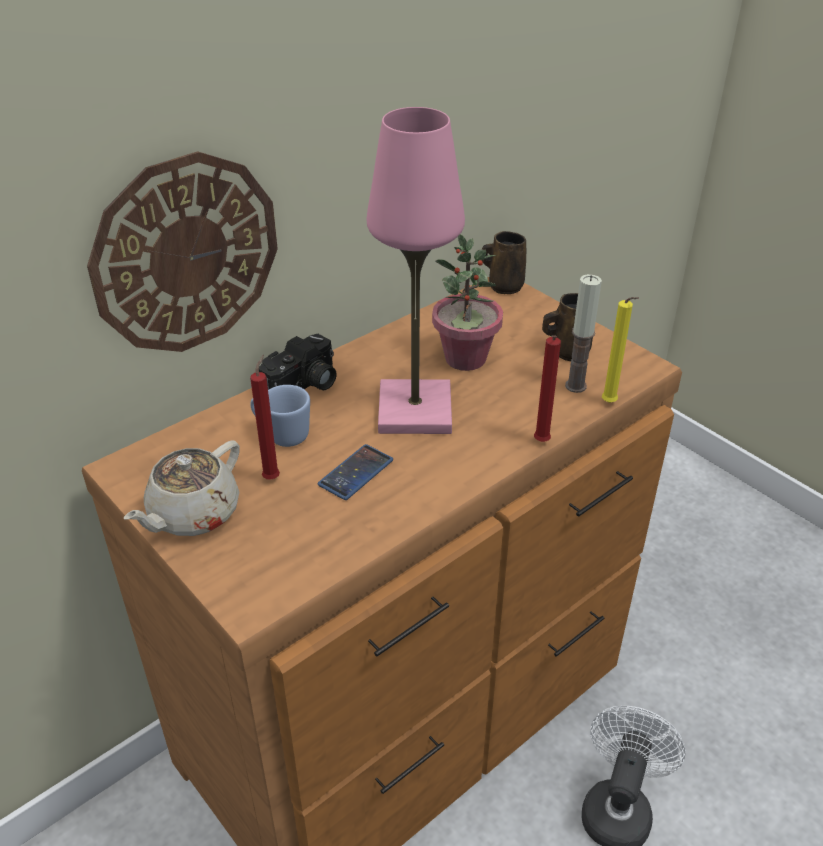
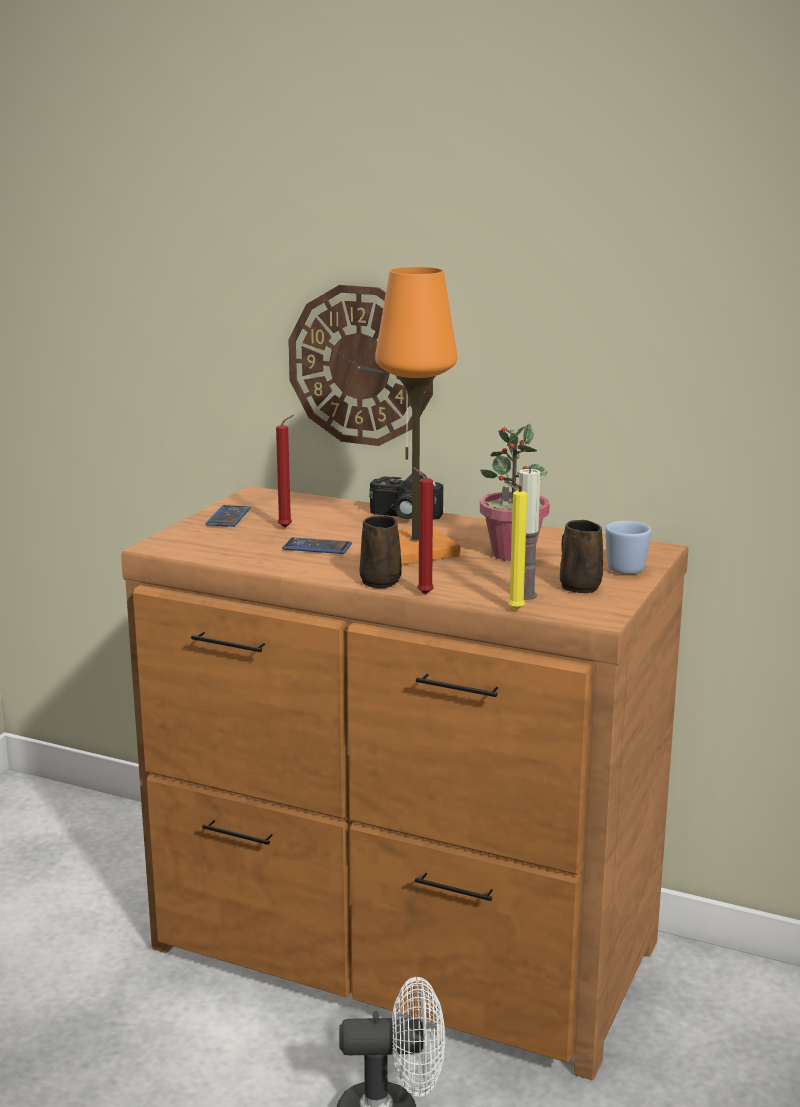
camera: 65 degrees right, 20 degrees down
beige teapot [124,440,240,536] -> phone [205,505,251,527]
blue mug [250,385,310,447] -> blue mug moved to [605,521,651,574]
pink table lamp [367,107,465,434] -> orange table lamp [375,267,460,565]
brown mug [482,231,526,294] -> brown mug moved to [360,515,402,588]

